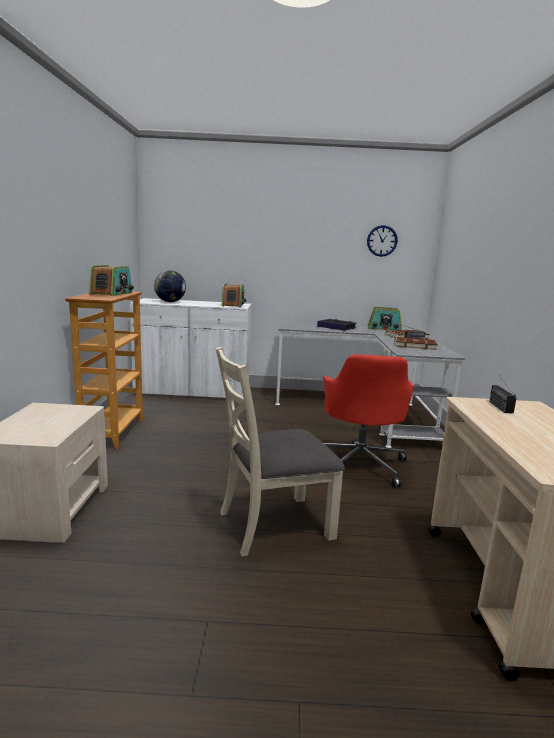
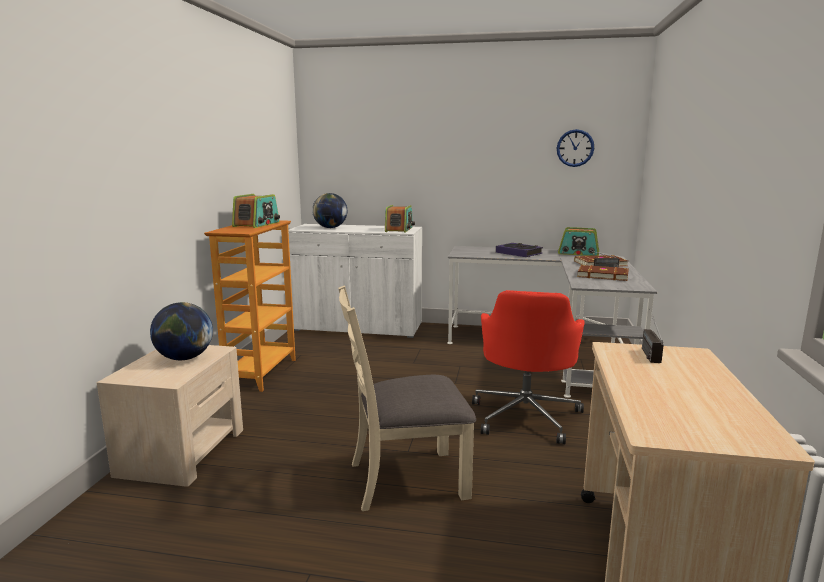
camera: 10 degrees right, 0 degrees up
none -> globe [150,302,213,360]

